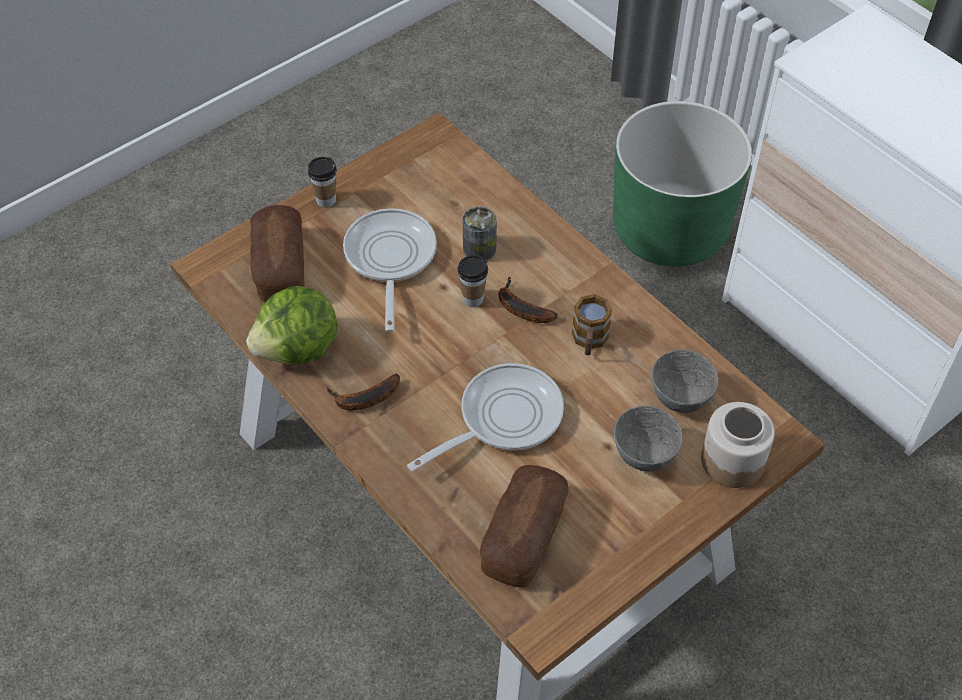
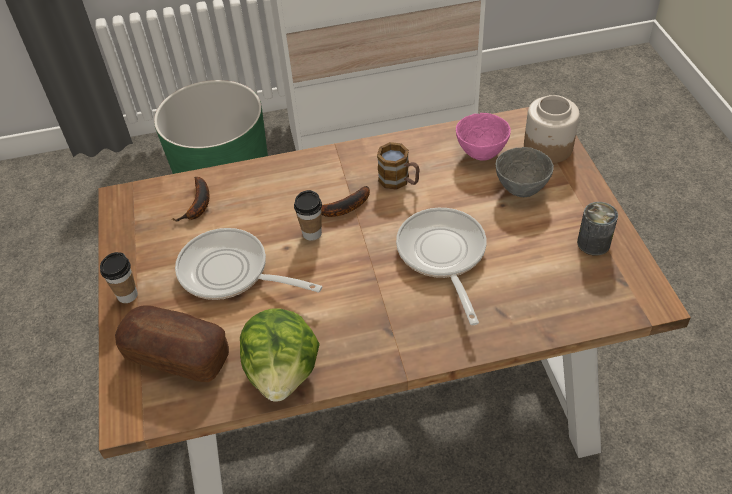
camera: 60 degrees left, 5 degrees down
banana [327,374,400,410] -> banana moved to [172,177,209,222]
can [463,207,497,261] -> can moved to [577,202,618,256]
bread [480,465,569,588] -> none
grey bowl [652,350,718,413] -> pink bowl [456,113,511,161]

